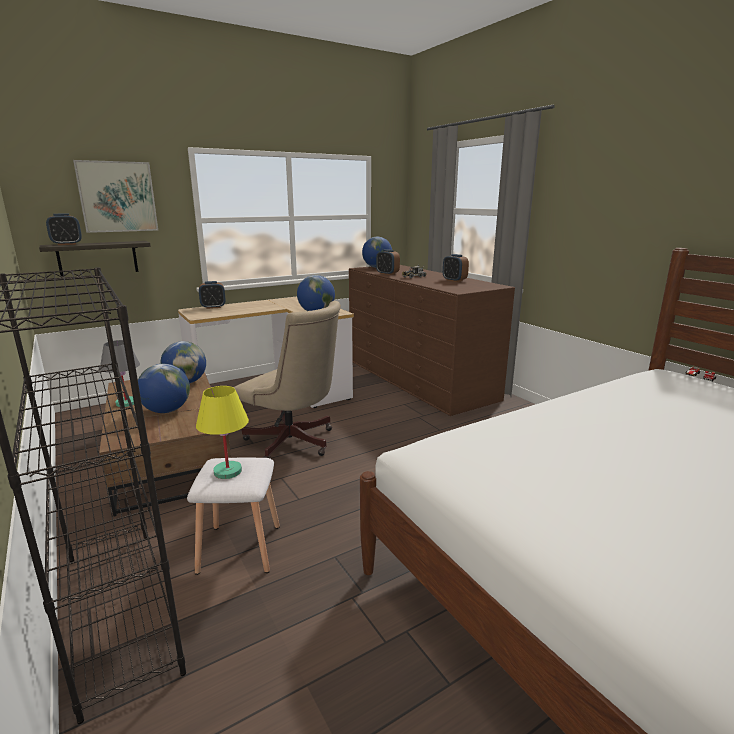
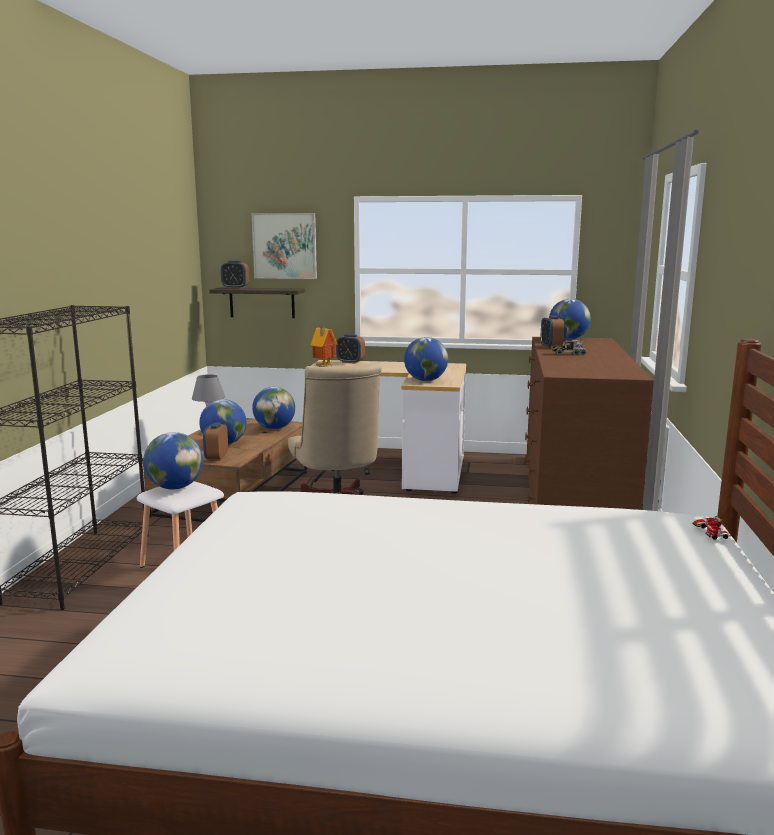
camera: 40 degrees right, 5 degrees down
yellow table lamp [196,386,249,479] -> globe [143,432,203,490]
alarm clock [443,254,469,282] -> alarm clock moved to [203,422,228,461]
none -> toy house [311,327,337,367]

